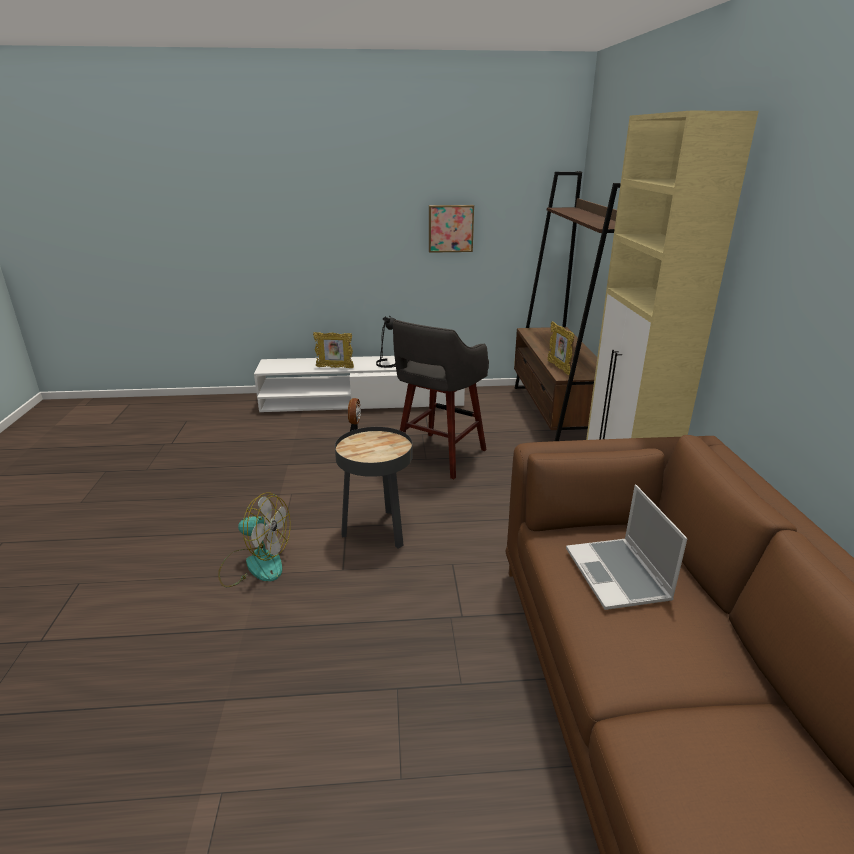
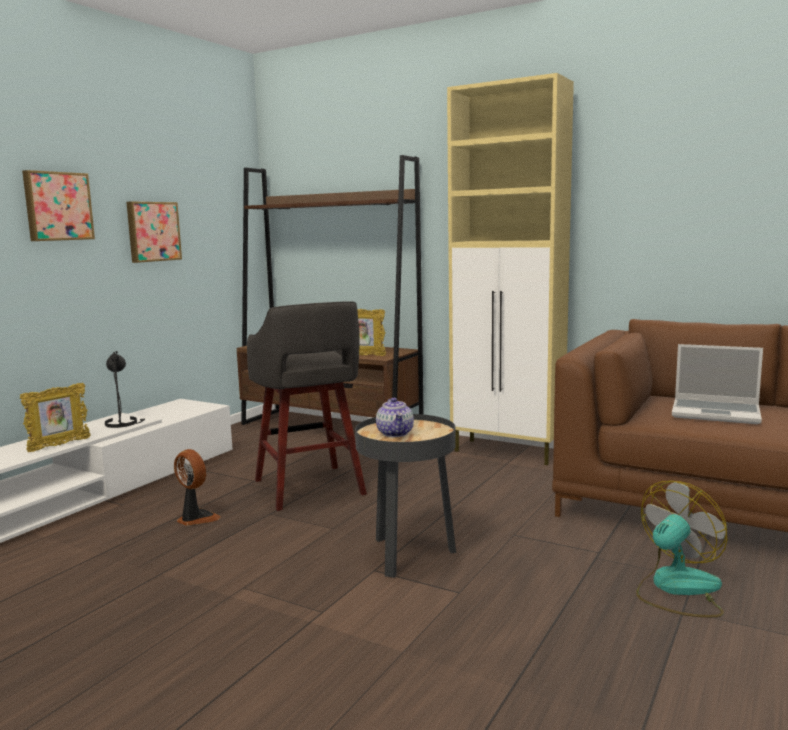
camera: 55 degrees left, 15 degrees down
fan [218,492,291,587] -> fan moved to [636,481,727,617]
none -> picture [22,170,95,241]
none -> teapot [376,398,414,437]

